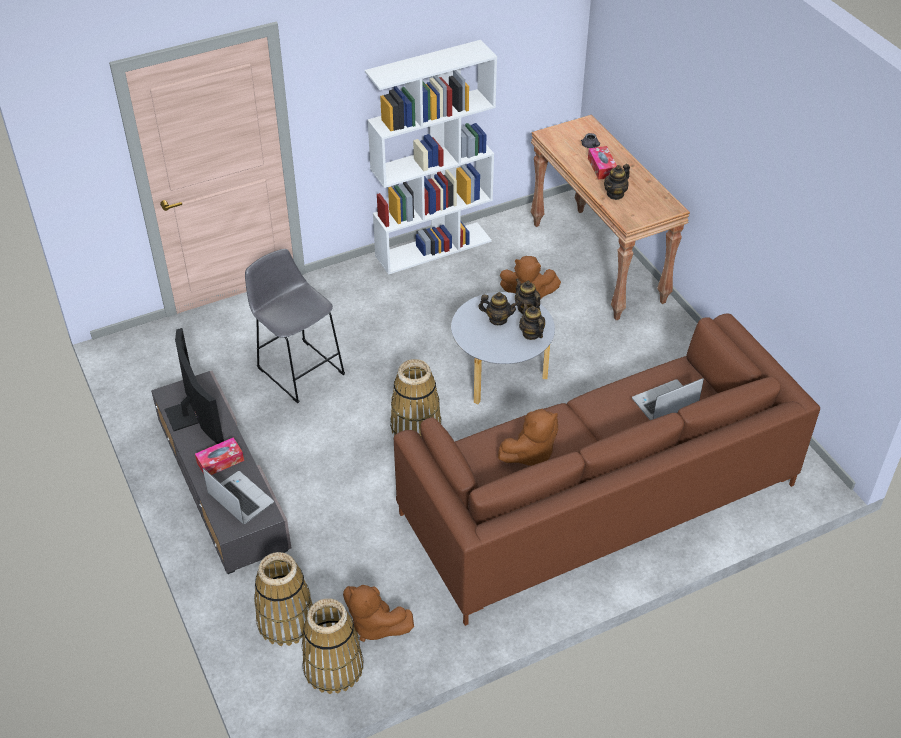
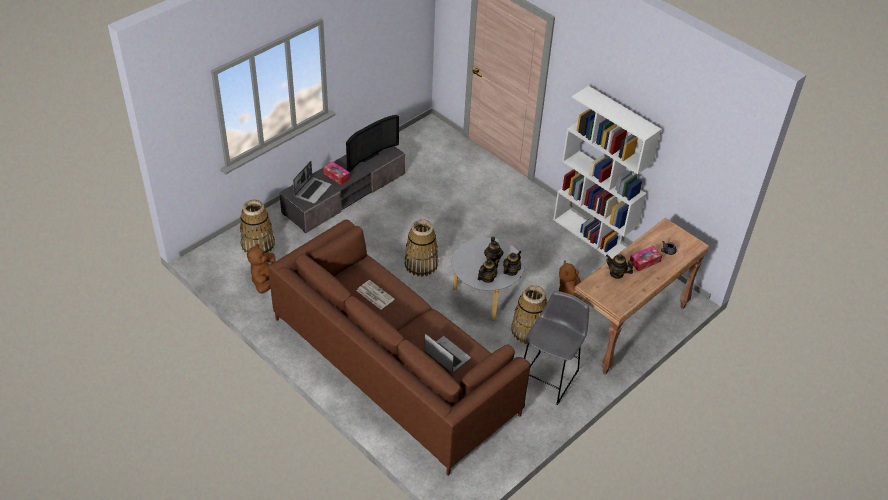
camera: 70 degrees right, 0 degrees up
grey stool [245,249,345,403] -> grey stool moved to [524,291,589,405]
basket [302,598,364,694] -> basket moved to [511,285,547,345]
brown plush toy [498,409,558,466] -> newspaper [357,280,394,309]

